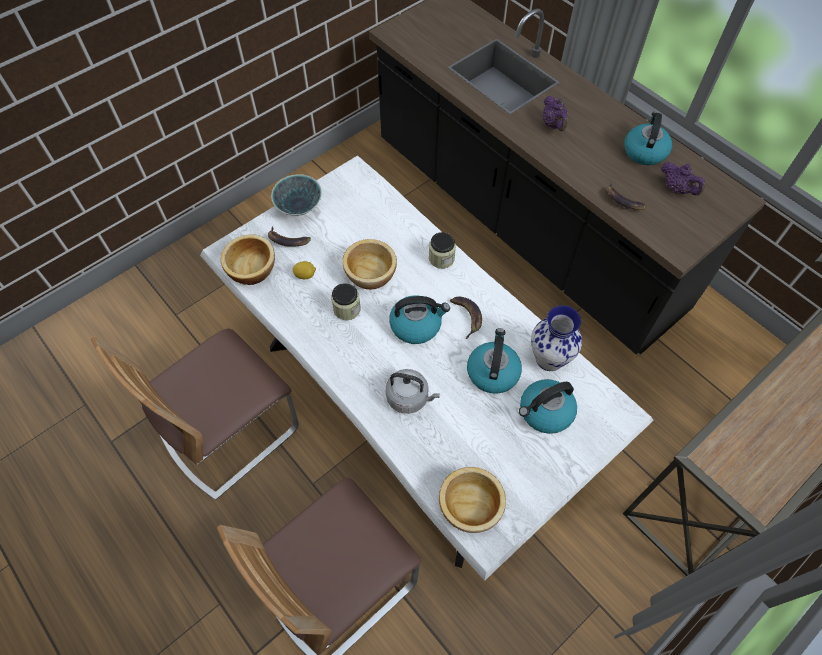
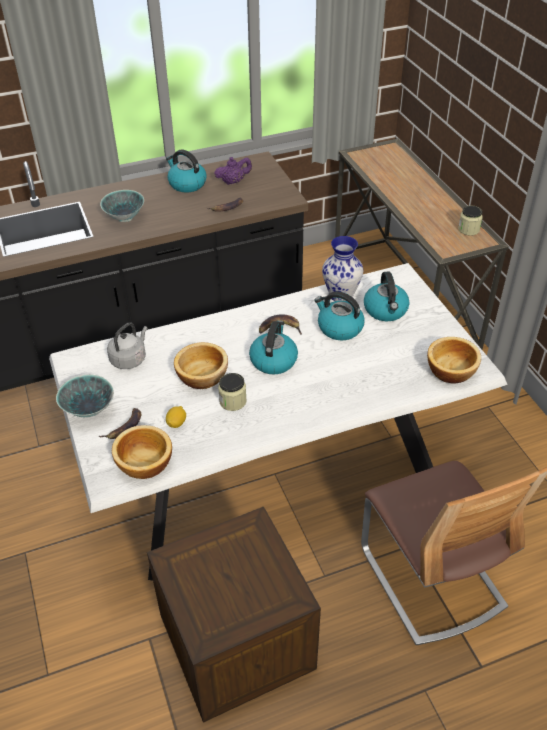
camera: 70 degrees left, 15 degrees down
chair [91,328,299,500] -> crate [147,507,321,723]
grey kettle [386,369,440,414] -> grey kettle moved to [107,323,148,369]
jar [429,232,456,269] -> jar moved to [458,206,483,236]
purple teapot [542,96,568,131] -> bowl [100,190,144,222]

